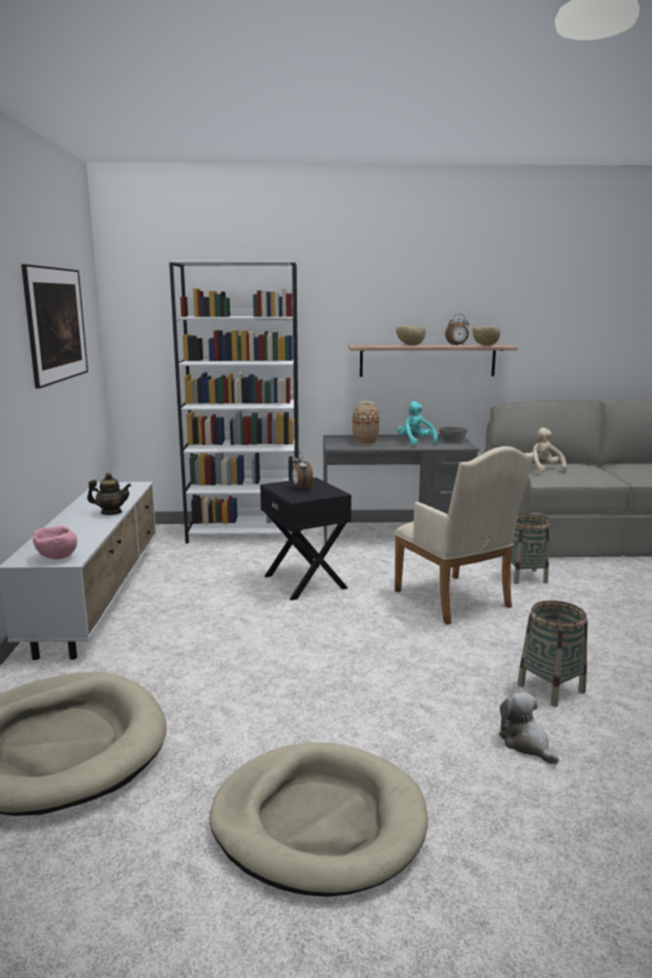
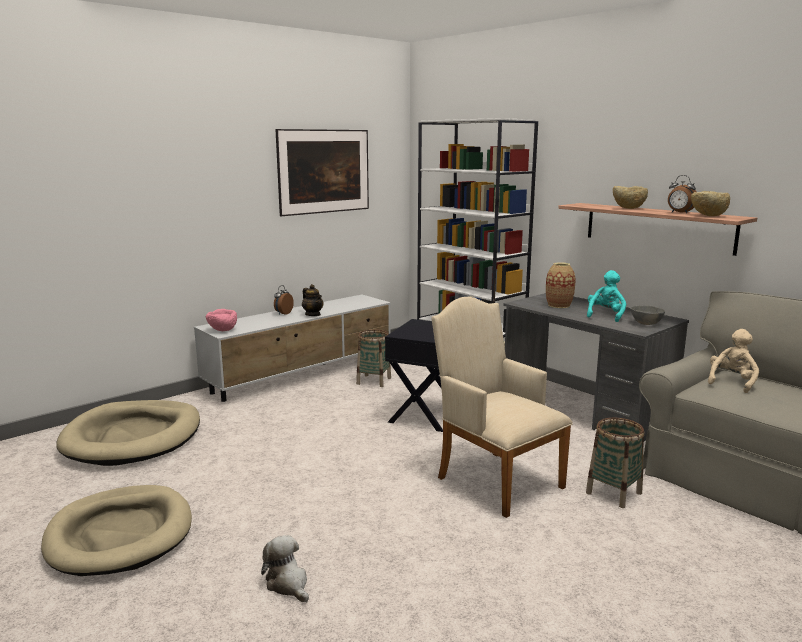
camera: 50 degrees right, 0 degrees up
alarm clock [291,452,313,489] -> alarm clock moved to [274,285,294,315]
beige armchair [394,446,534,625] -> beige armchair turned 120 degrees clockwise [431,297,573,518]
plush toy [499,692,559,765] -> plush toy turned 60 degrees counterclockwise [261,535,309,603]
basket [517,600,587,707] -> basket moved to [356,329,391,387]

